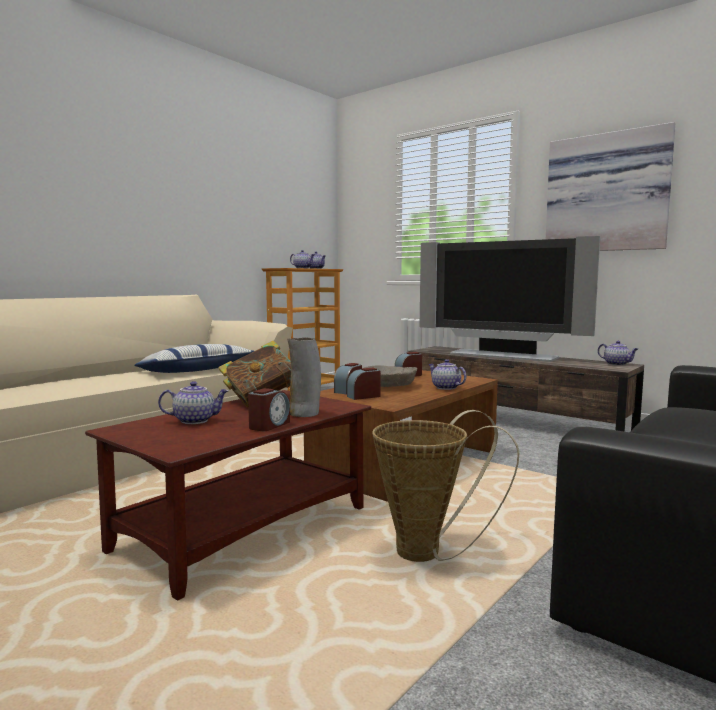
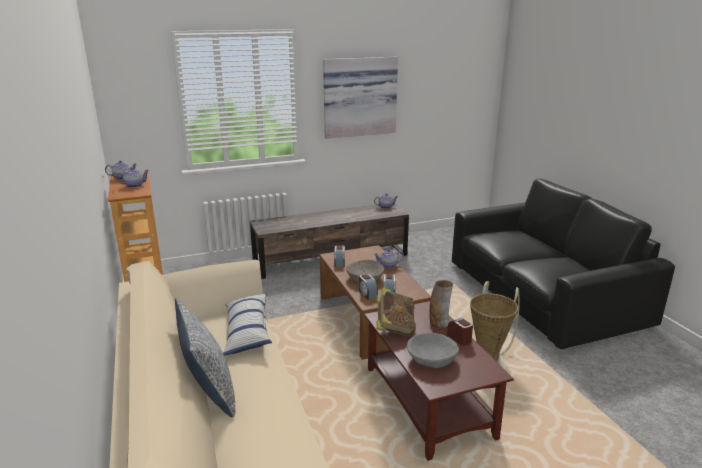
camera: 60 degrees left, 15 degrees up
teapot [158,381,229,424] -> grey bowl [407,333,459,368]
television [420,236,600,362] -> none
none -> pillow [175,298,235,418]

